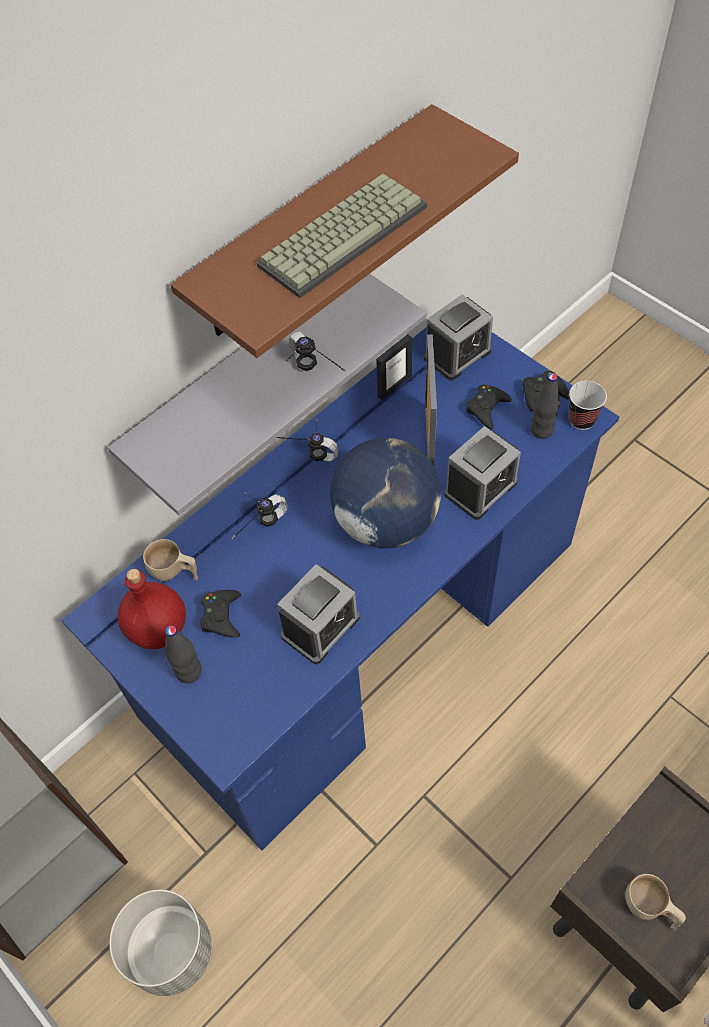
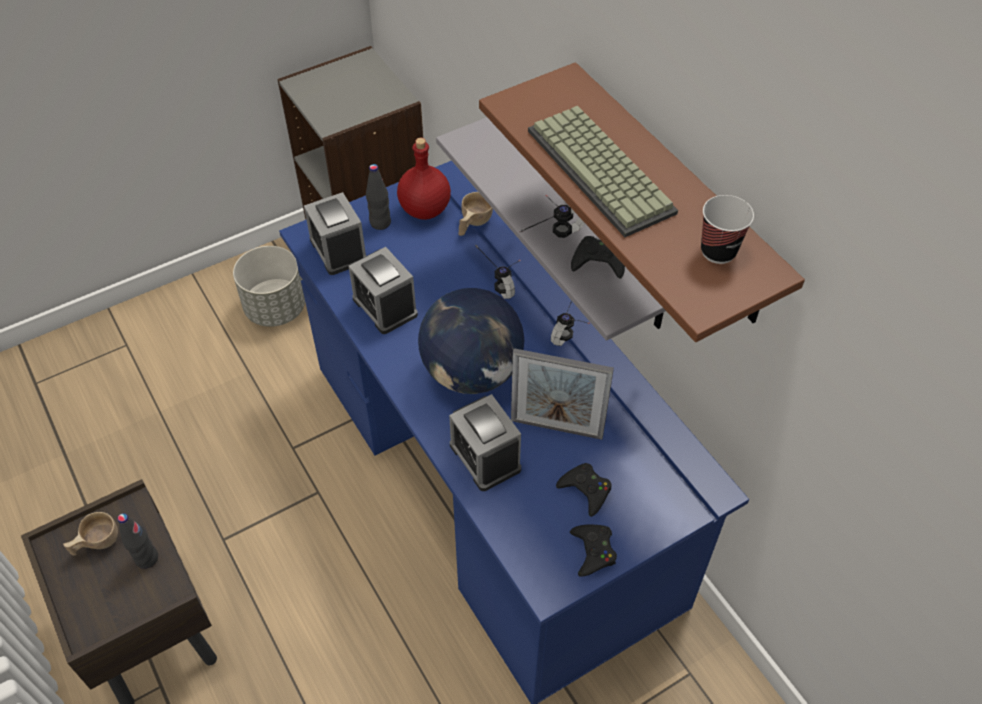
camera: 100 degrees right, 5 degrees down
black game controller [200,590,241,638] -> black game controller moved to [571,236,625,279]
picture frame [376,334,412,400] -> none
alarm clock [424,294,493,381] -> alarm clock moved to [304,192,366,275]
black bottle [530,373,560,439] -> black bottle moved to [117,513,158,569]
cup [569,381,607,430] -> cup moved to [701,195,754,264]

